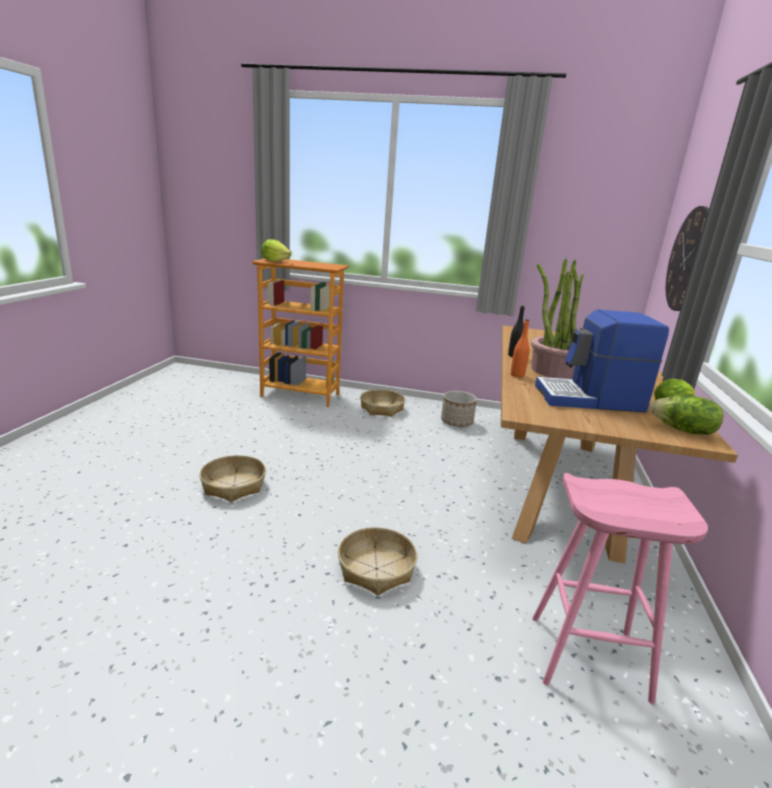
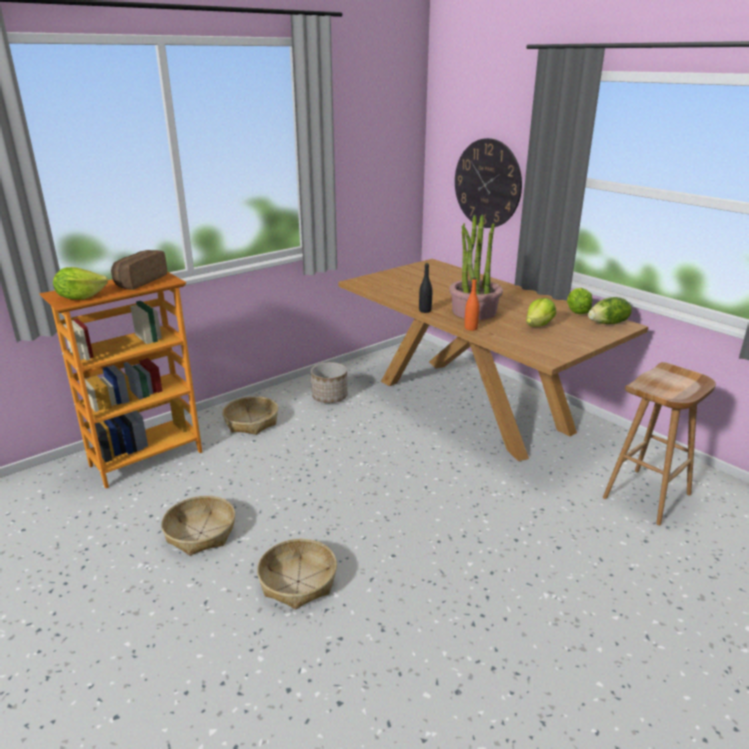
camera: 50 degrees left, 5 degrees up
basket [338,527,417,595] -> basket moved to [161,496,235,556]
pink stool [532,473,708,704] -> brown stool [603,362,716,525]
coffee machine [535,309,669,412] -> lettuce [526,298,556,327]
none -> bread [111,250,167,290]

